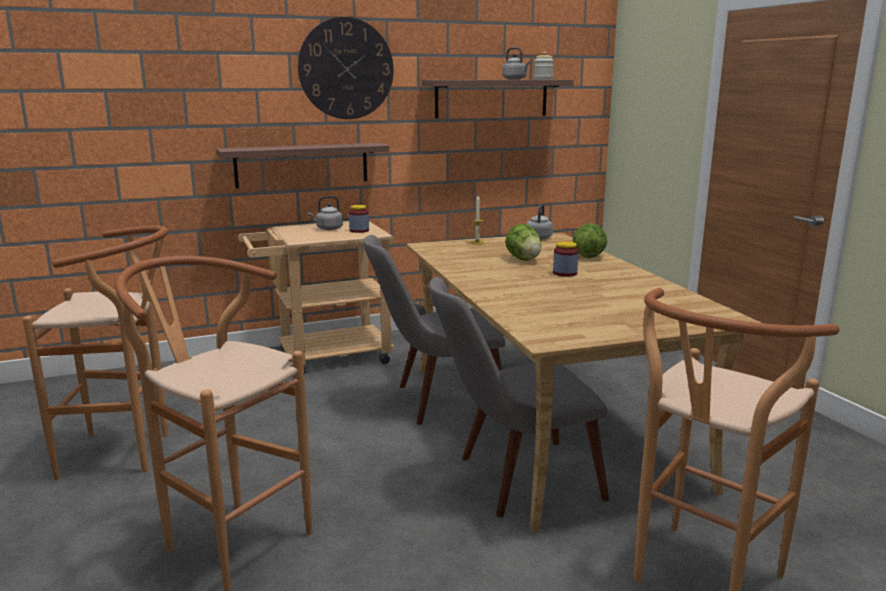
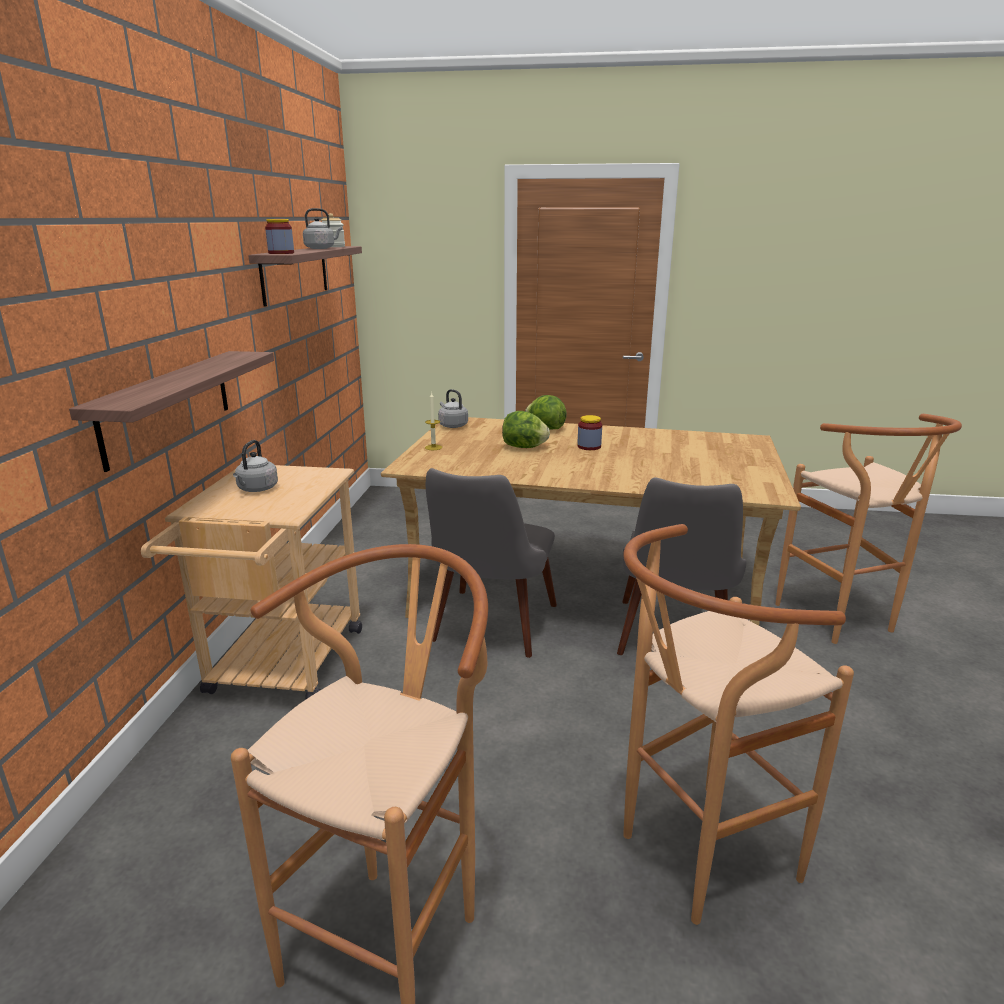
camera: 60 degrees left, 5 degrees up
wall clock [298,17,394,119] -> none
jar [349,205,369,233] -> jar moved to [265,219,294,254]

